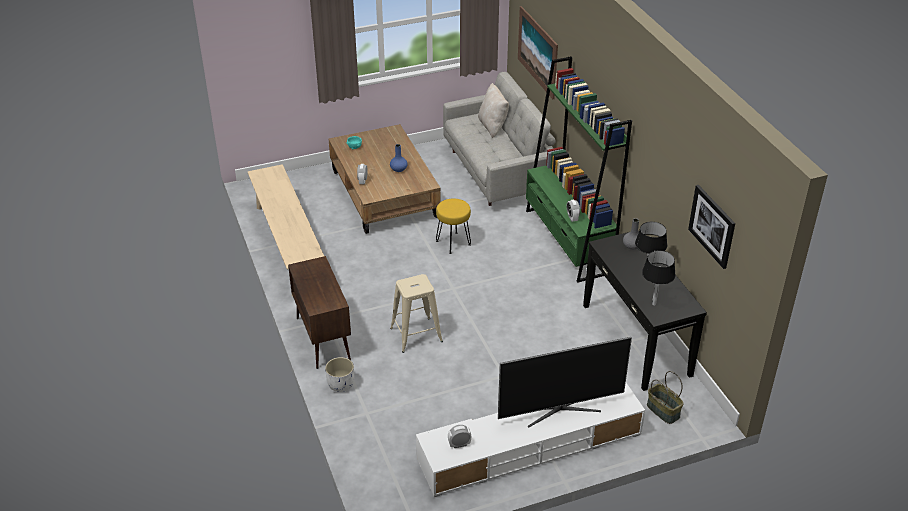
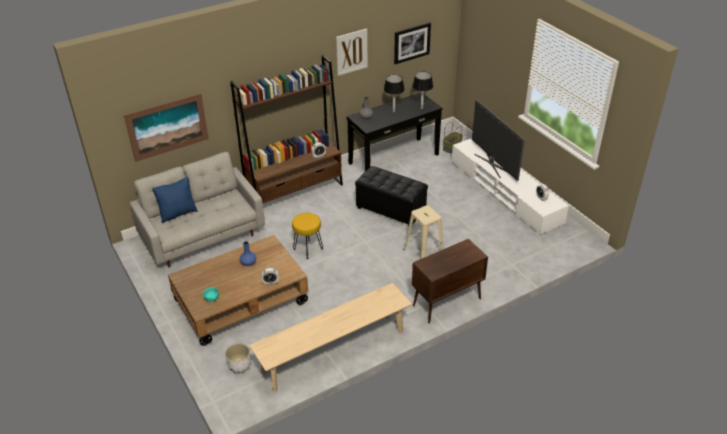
camera: 100 degrees left, 0 degrees up
white planter [325,357,354,392] -> white planter moved to [225,343,251,373]
beige pillow [478,83,509,138] -> blue pillow [152,177,198,223]
green bookcase [526,56,632,283] -> brown bookcase [230,55,343,203]
none -> picture [336,29,367,76]
none -> black ottoman [355,166,428,227]

